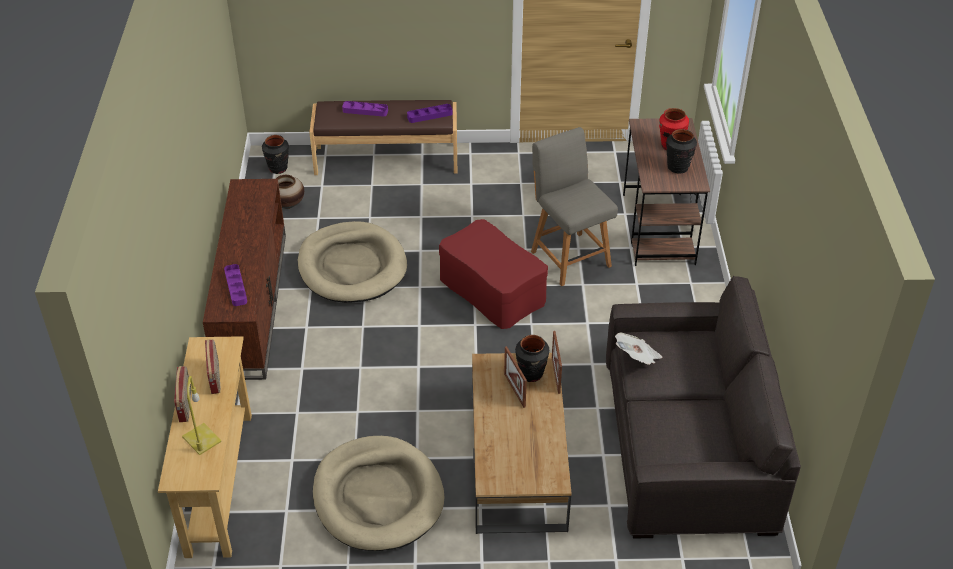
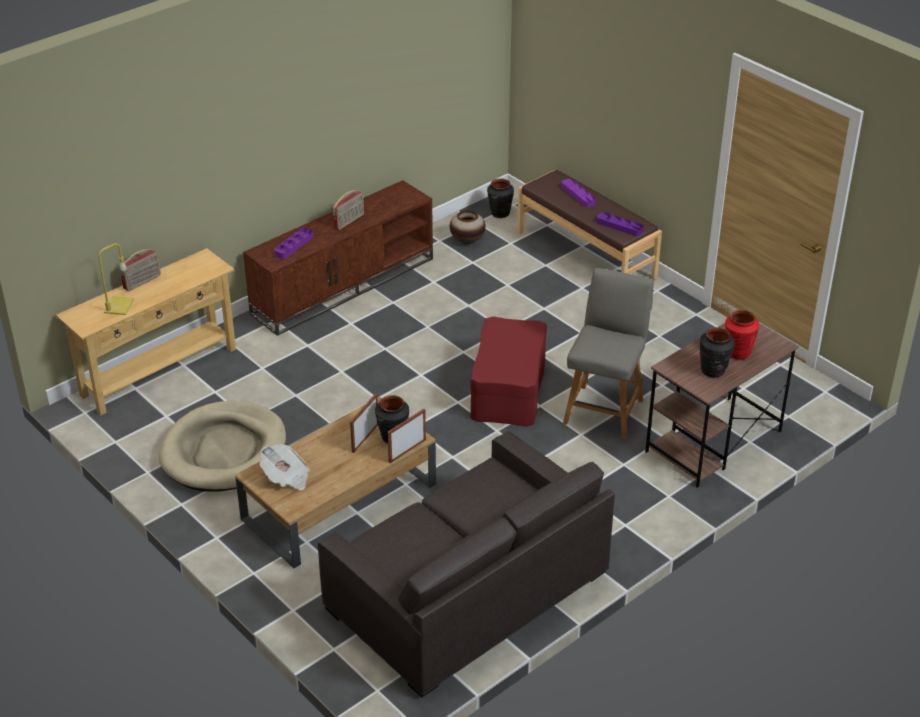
camera: 50 degrees right, 5 degrees down
radio [205,339,221,394] -> radio moved to [332,190,364,230]
beige dog bed [298,221,407,303] -> none
newspaper [615,333,662,365] -> newspaper moved to [260,444,310,490]

